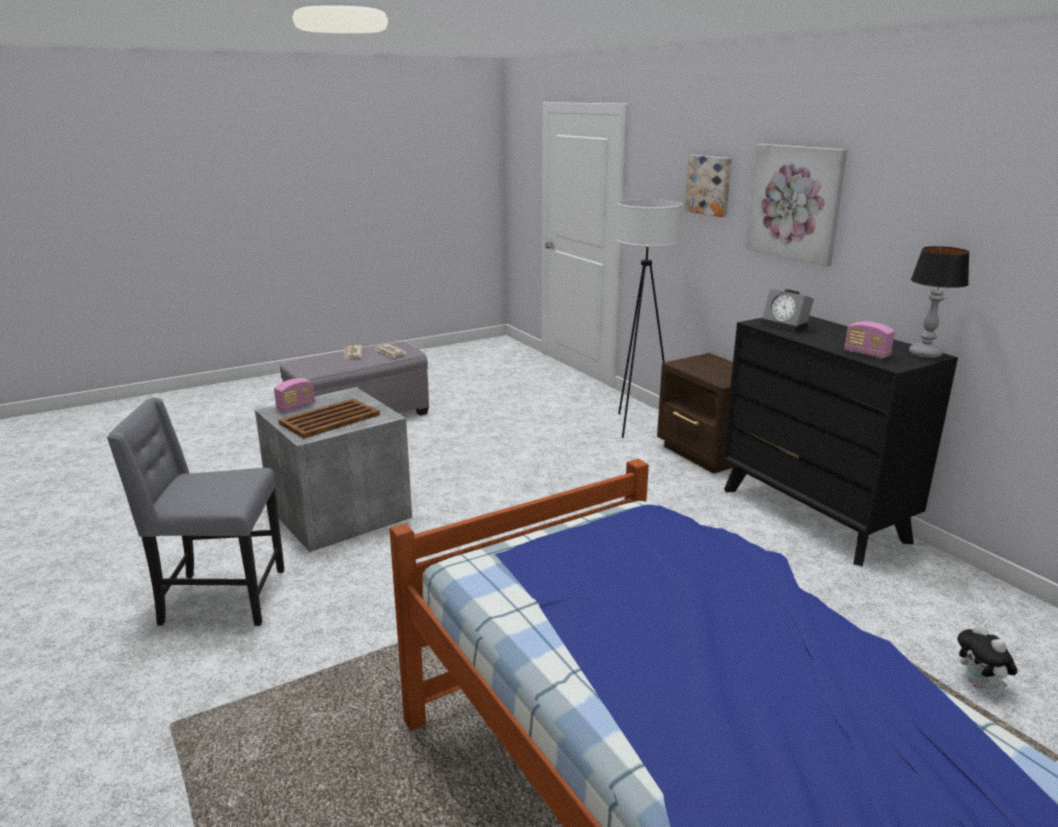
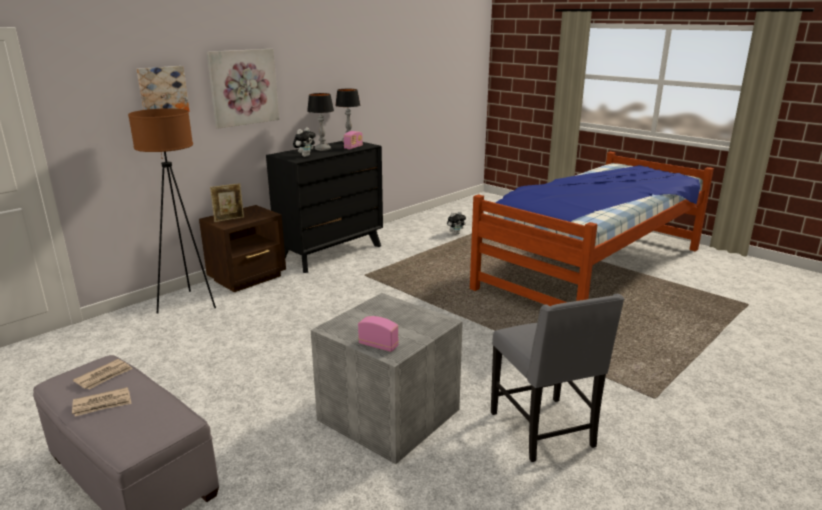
camera: 105 degrees left, 0 degrees up
brown tray [278,398,380,439] -> none
white floor lamp [616,199,682,438] -> brown floor lamp [128,108,216,314]
alarm clock [760,289,814,334] -> plush toy [293,127,316,157]
none -> picture frame [210,183,244,222]
none -> table lamp [307,93,334,151]

